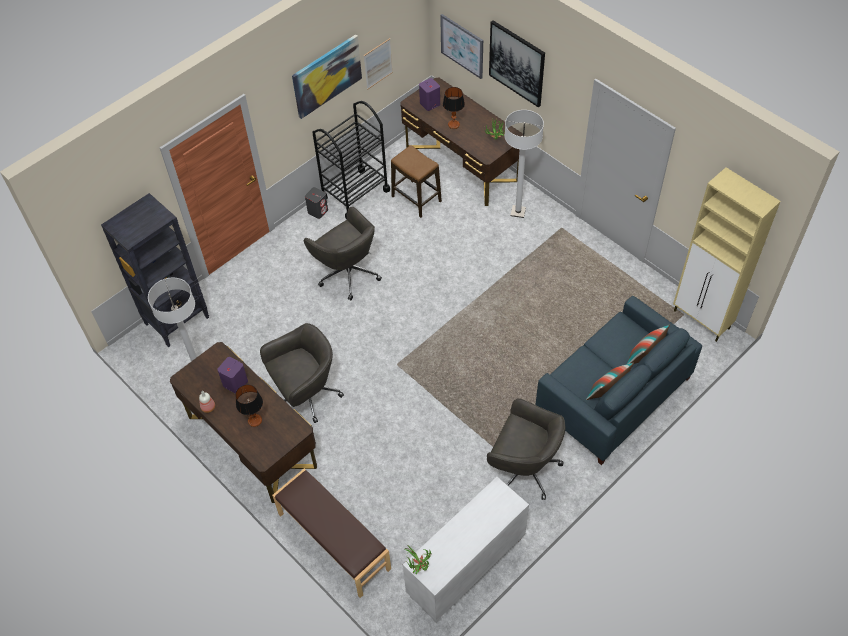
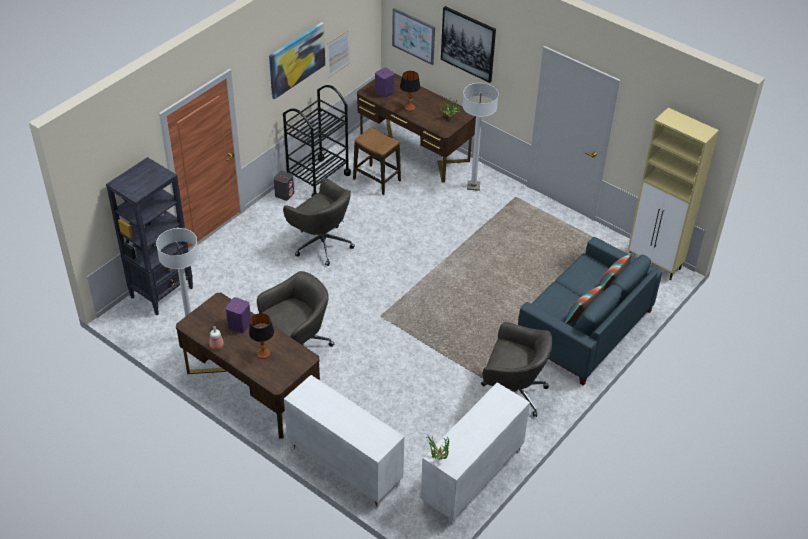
camera: 10 degrees left, 10 degrees down
brown bench [272,468,391,598] -> white cabinet [284,375,405,508]

